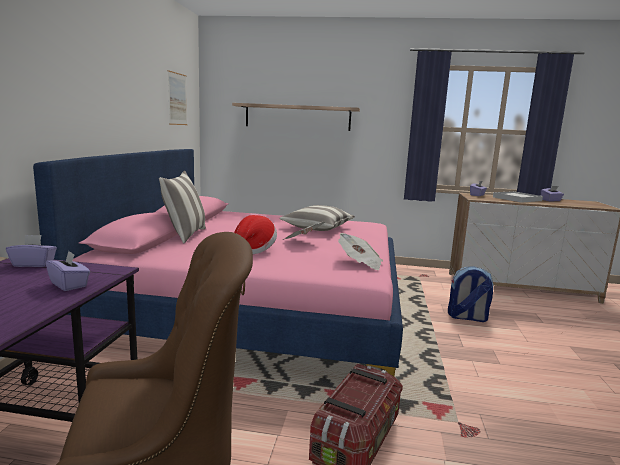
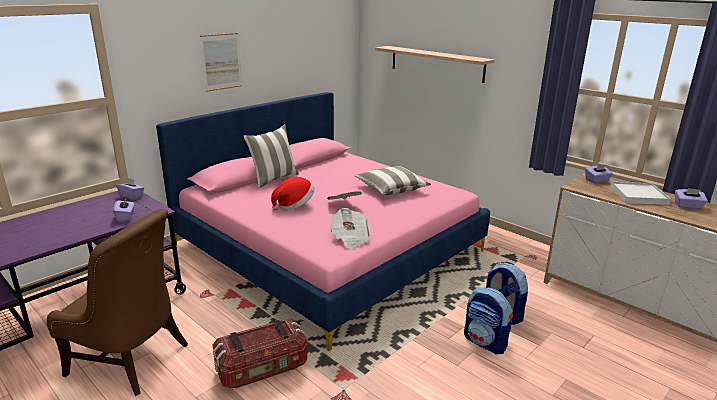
camera: 35 degrees right, 10 degrees up
picture [168,70,187,125] -> picture moved to [200,33,242,92]
none -> backpack [464,287,513,354]

